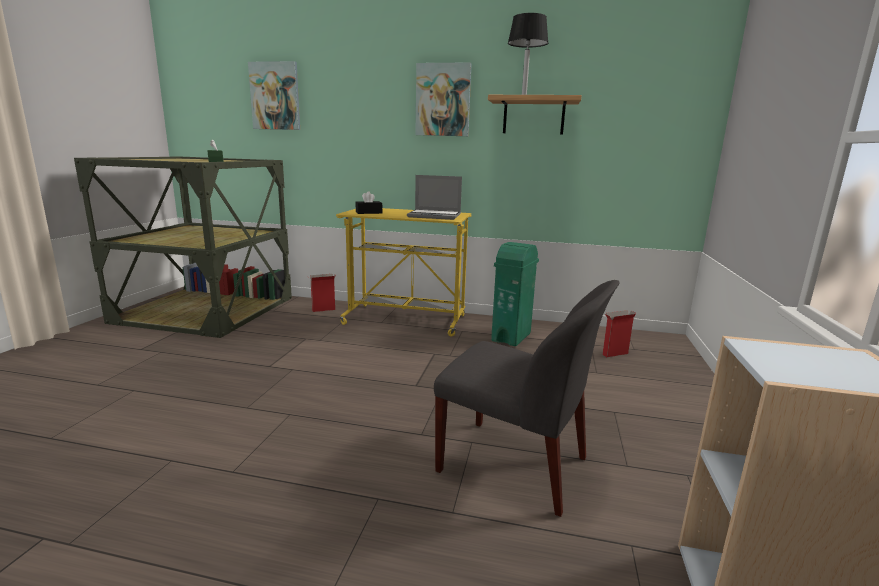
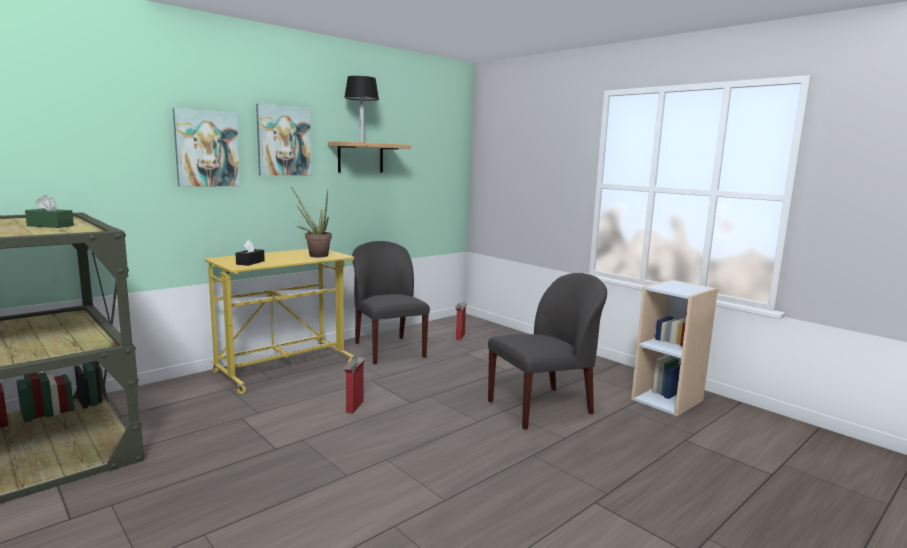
camera: 55 degrees left, 5 degrees down
picture [248,61,300,130] -> picture moved to [173,108,240,187]
cardboard box [308,274,336,312] -> cardboard box moved to [343,357,365,413]
laptop [407,175,462,220] -> potted plant [291,187,332,257]
green trash can [491,242,539,346] -> grey chair [352,241,430,364]

